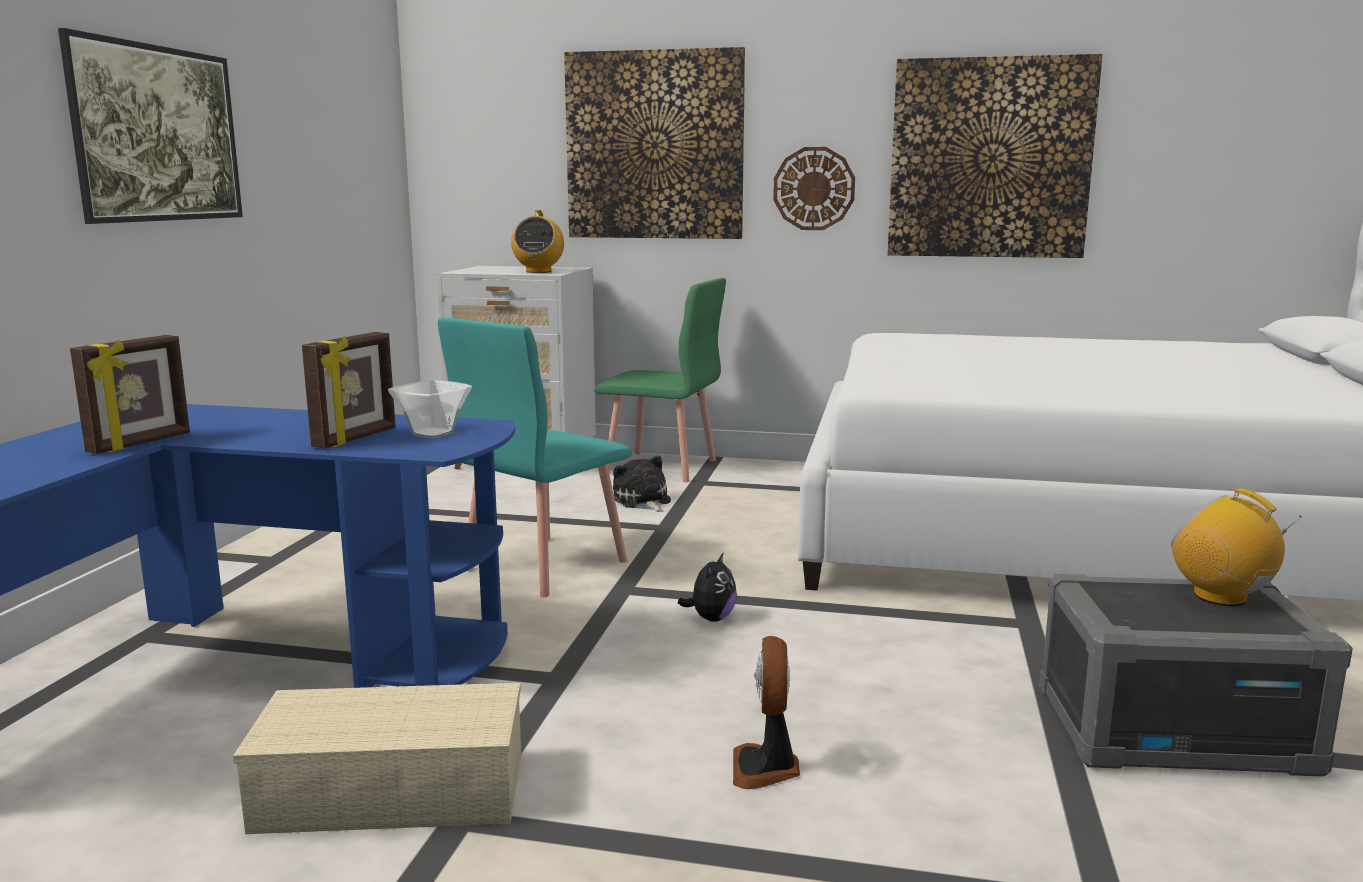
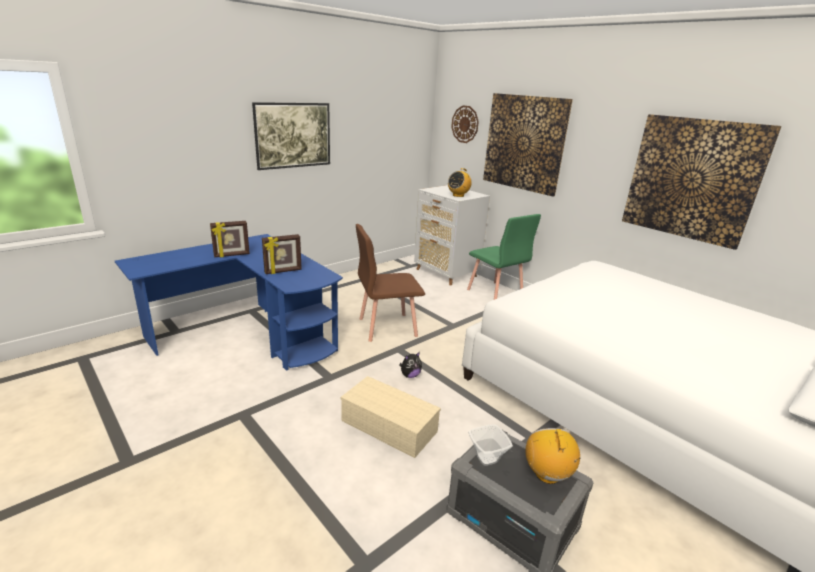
camera: 35 degrees right, 10 degrees up
beige storage box [233,683,521,834] -> beige storage box moved to [340,376,441,458]
bowl [388,380,472,439] -> bowl moved to [468,424,513,466]
turquoise chair [438,317,632,597] -> brown chair [356,224,425,342]
plush toy [613,456,671,512] -> none
fan [733,636,800,789] -> none
wall clock [773,147,855,230] -> wall clock moved to [451,105,479,143]

